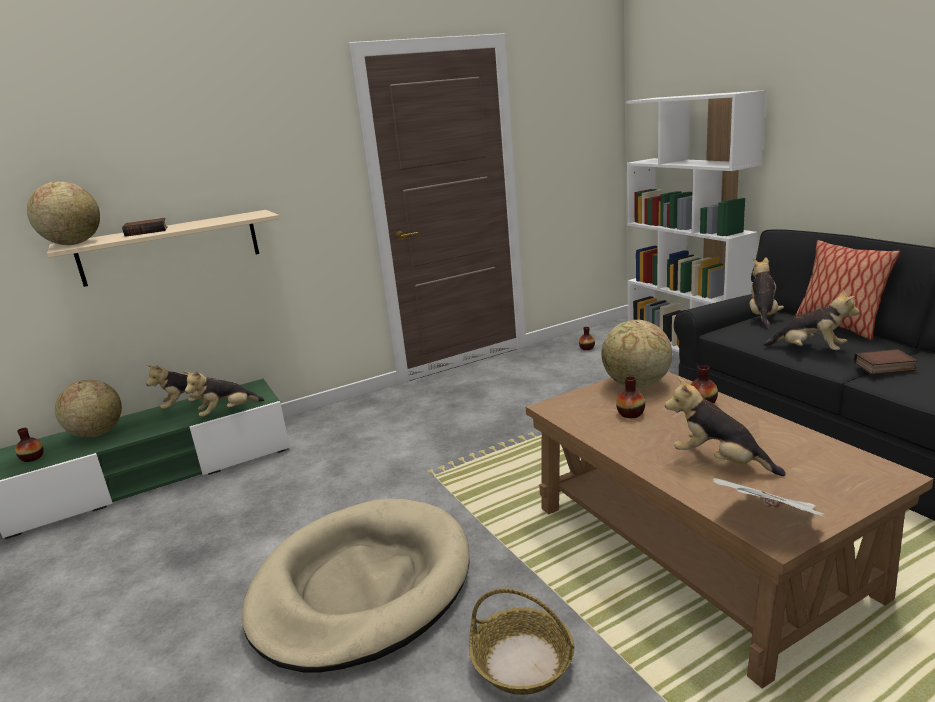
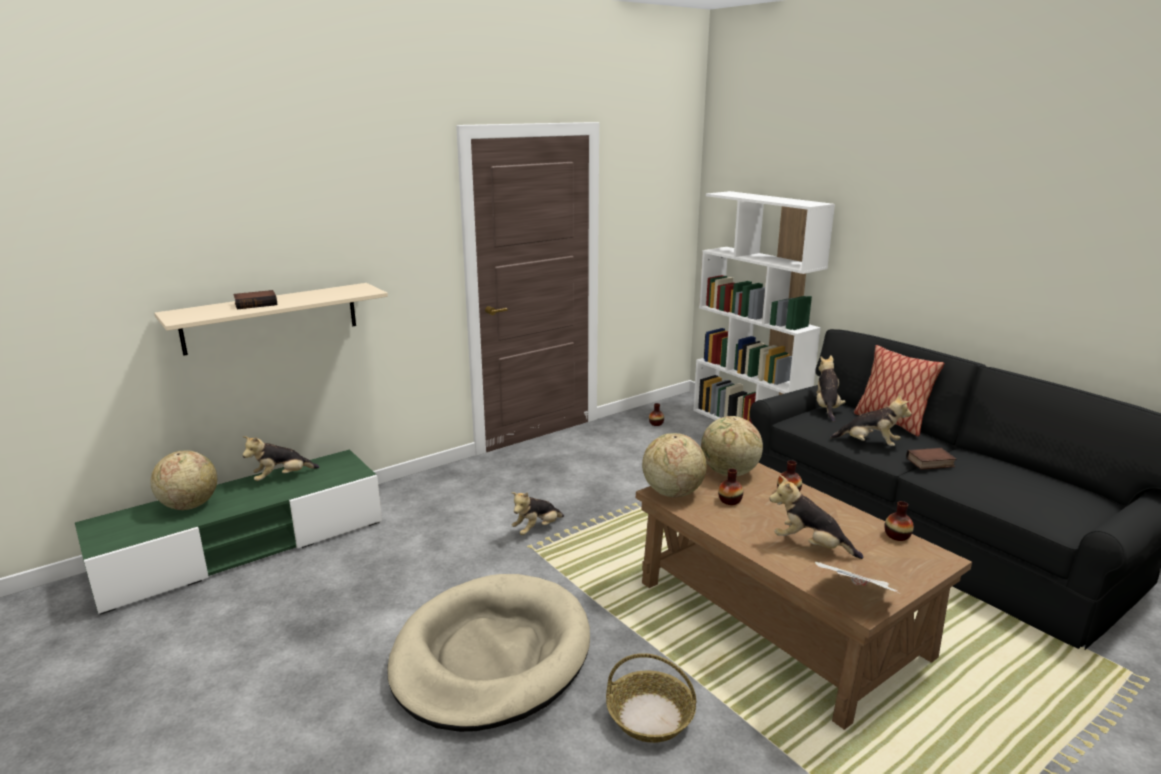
camera: 10 degrees left, 0 degrees up
vase [15,428,44,462] -> vase moved to [884,501,914,541]
globe [27,181,100,245] -> globe moved to [642,433,707,497]
plush toy [183,371,264,417] -> plush toy moved to [511,492,564,535]

